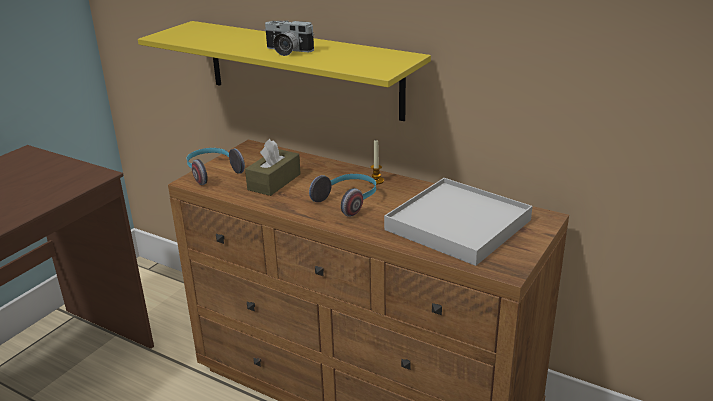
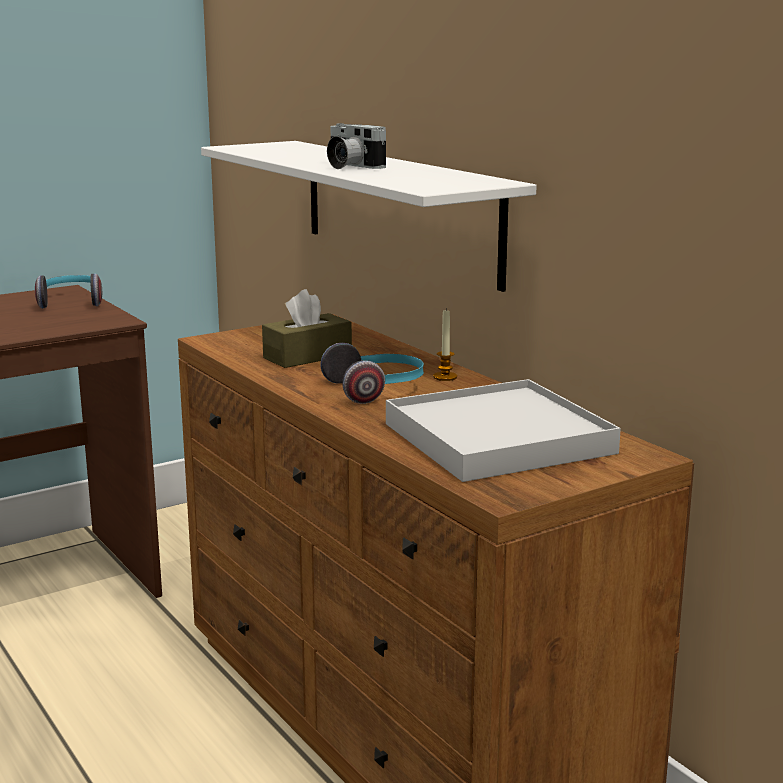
camera: 25 degrees right, 10 degrees down
yellow shelf [138,21,431,121] -> white shelf [201,141,536,292]
headphones [187,148,245,185] -> headphones moved to [35,274,102,309]

